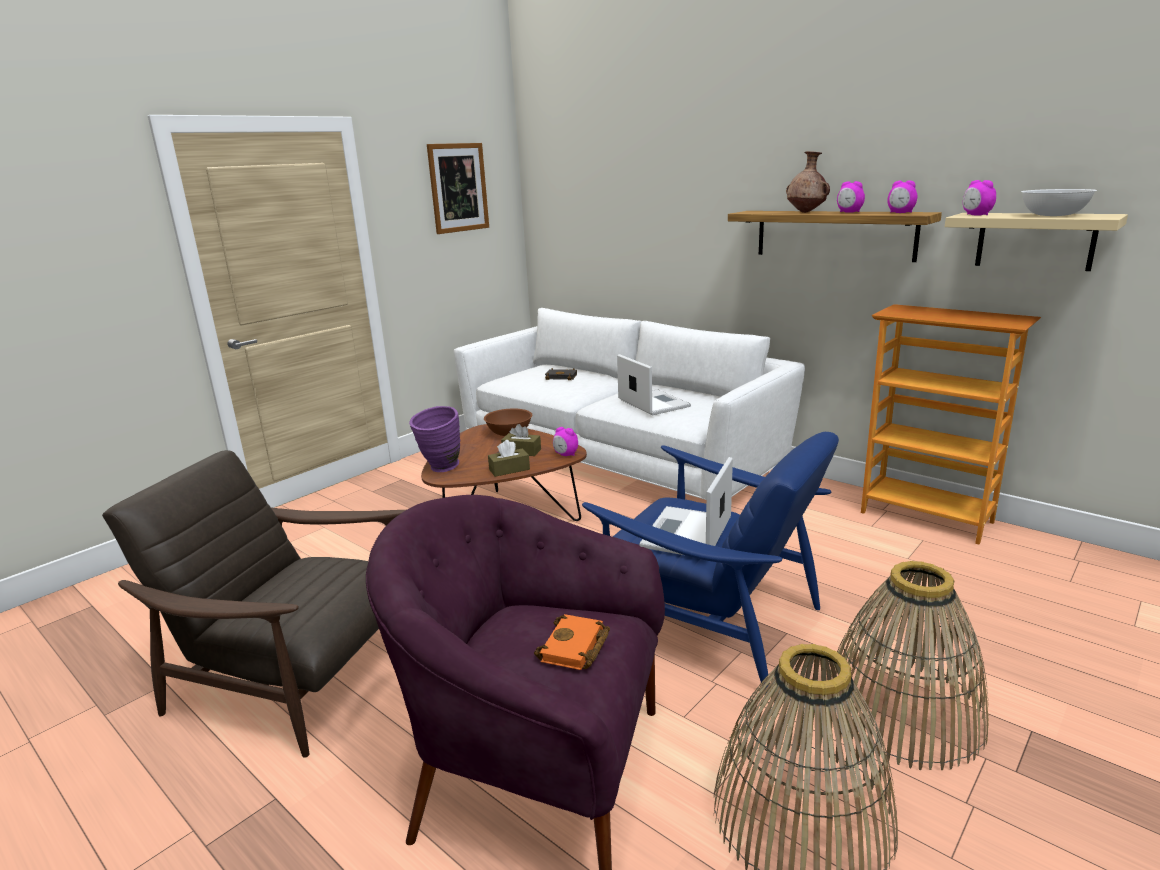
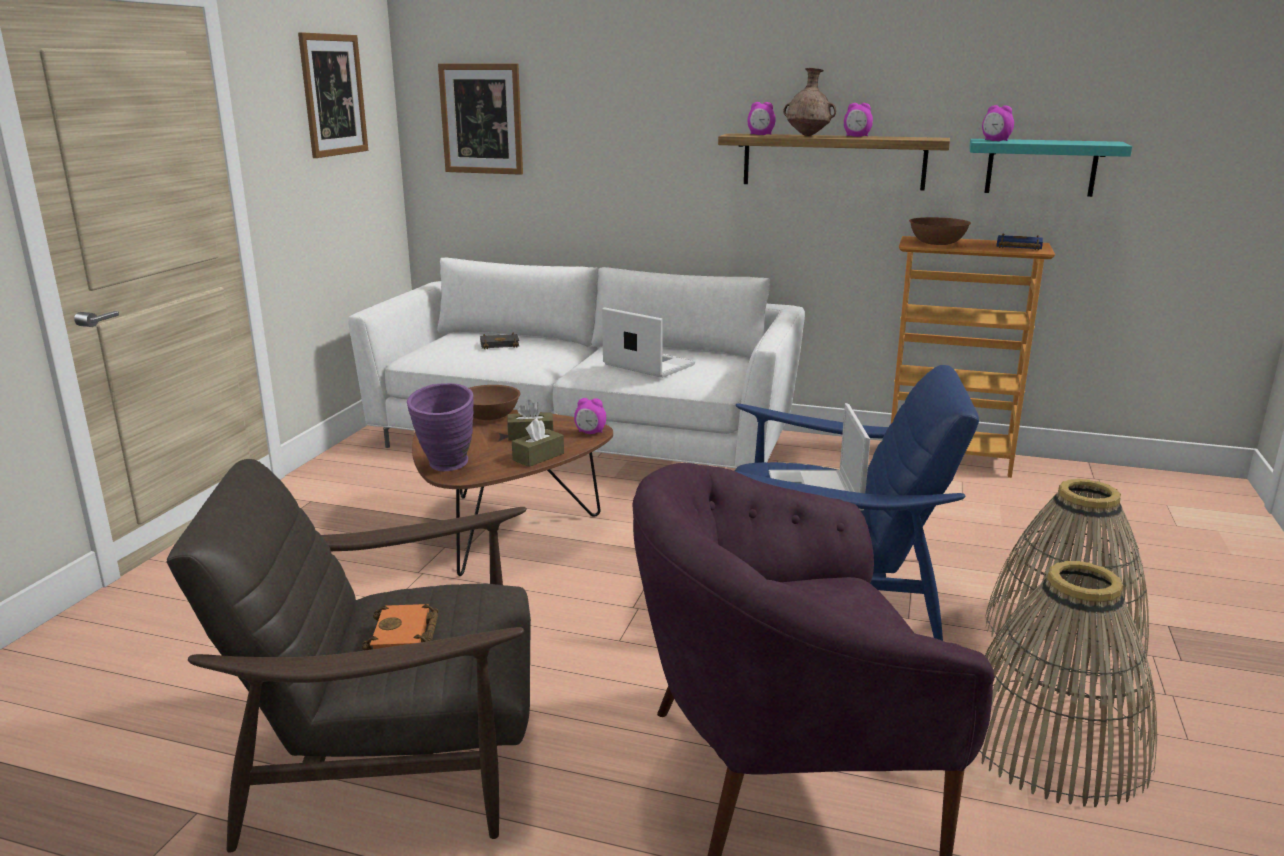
camera: 25 degrees left, 0 degrees up
orange book [534,614,610,670] -> orange book moved to [362,604,438,651]
alarm clock [887,180,917,213] -> alarm clock moved to [748,102,776,135]
beige shelf [945,213,1128,271] -> turquoise shelf [969,139,1132,197]
white bowl [1021,189,1097,216] -> none
none -> picture [438,64,523,175]
none -> brown bowl [909,217,971,245]
none -> blue book [996,233,1043,250]

